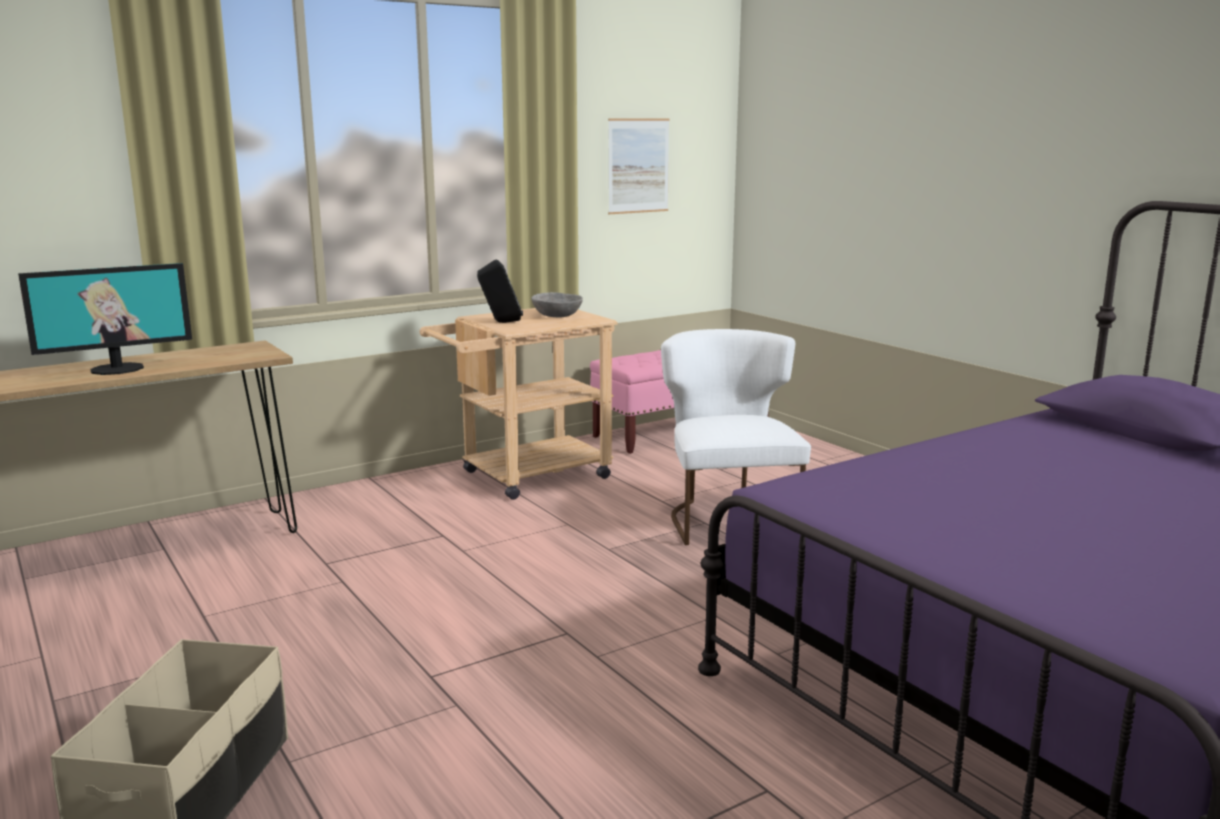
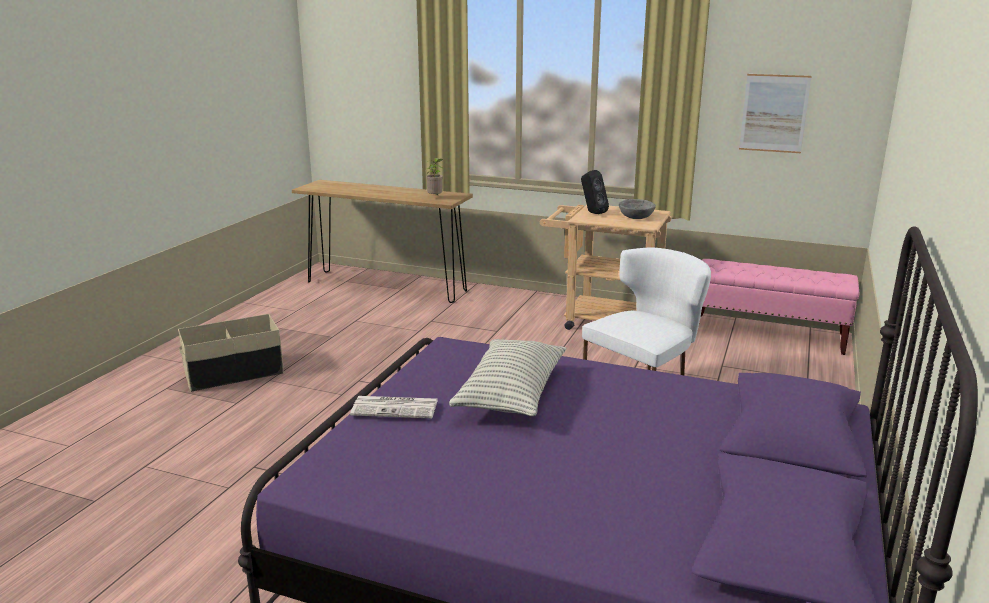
camera: 55 degrees right, 5 degrees up
monitor [18,263,192,375] -> none
none -> newspaper [350,396,438,419]
none -> potted plant [425,158,443,195]
none -> pillow [449,339,566,416]

